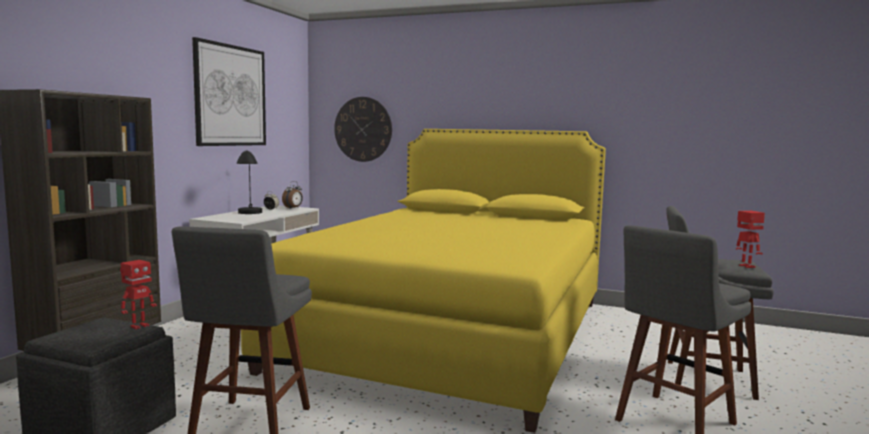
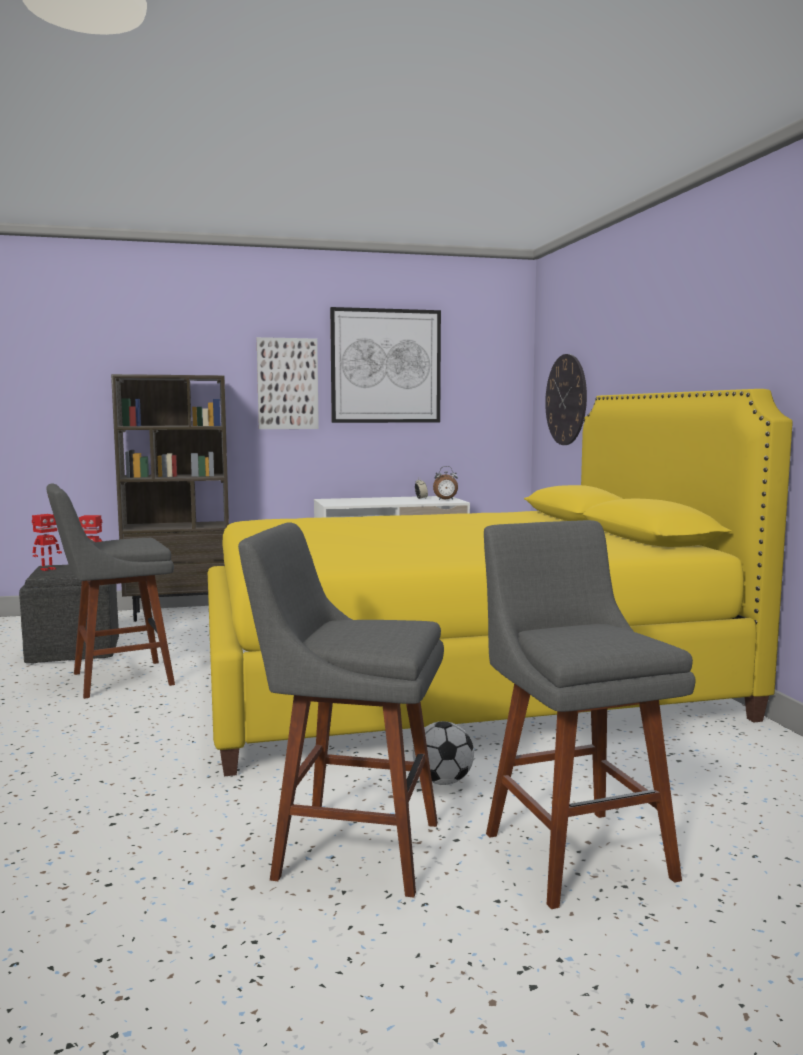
camera: 55 degrees right, 0 degrees up
black table lamp [237,151,262,214] -> none
toy robot [736,211,765,268] -> toy robot moved to [32,514,62,571]
none -> picture [257,337,319,429]
none -> football [413,721,474,785]

